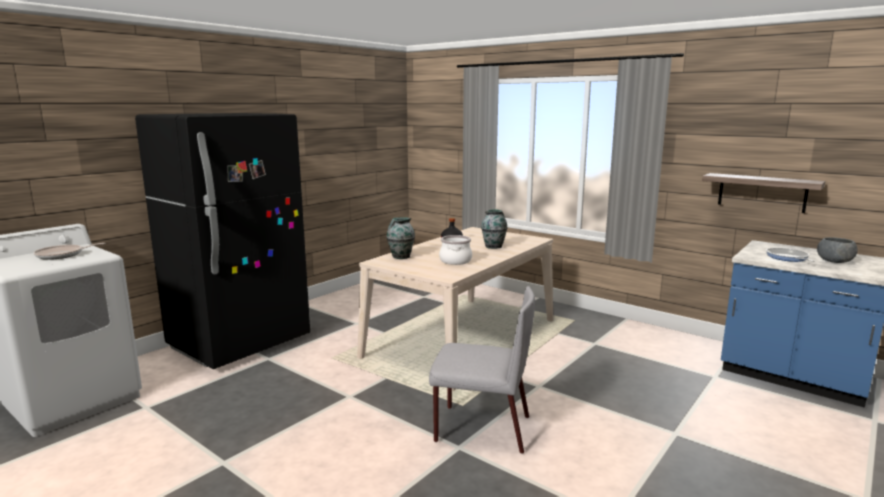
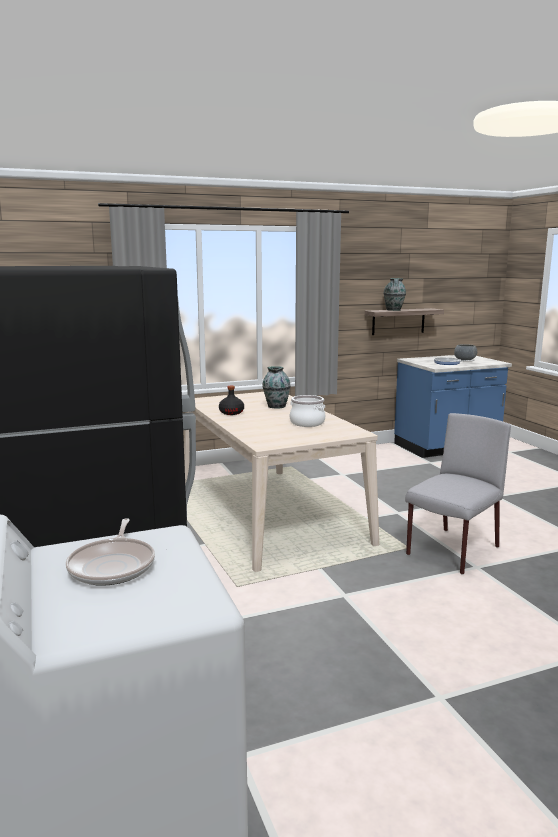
camera: 60 degrees left, 0 degrees up
vase [386,218,415,259] -> vase moved to [383,278,406,311]

